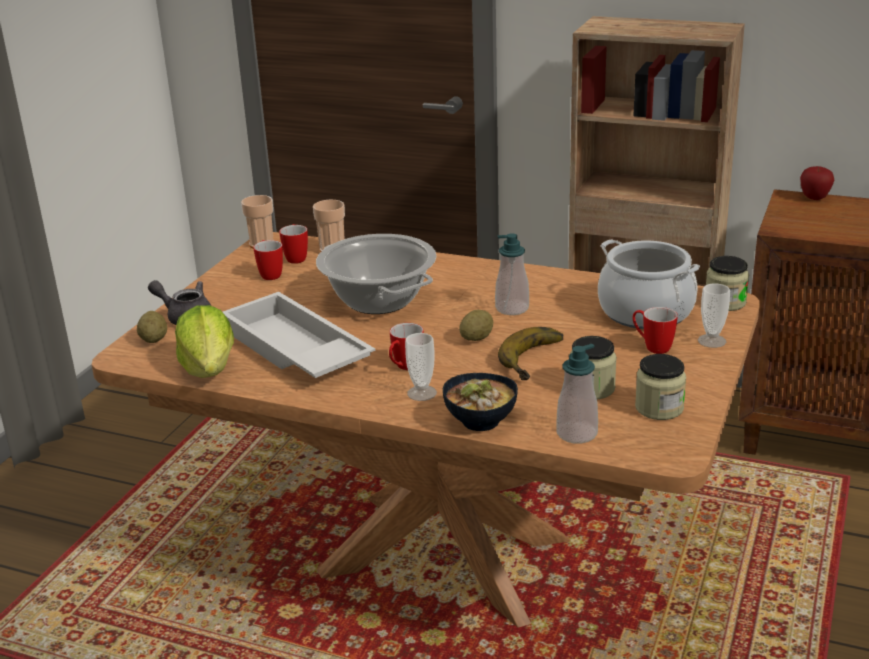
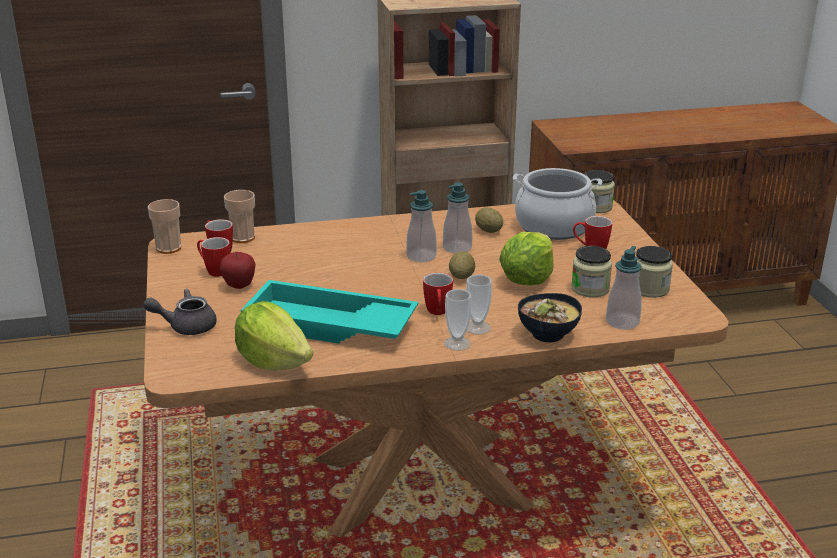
camera: 35 degrees left, 0 degrees up
potato [137,311,167,343] -> potato moved to [475,207,503,233]
white tray [223,292,375,378] -> turquoise tray [241,280,419,344]
cooking pot [316,234,436,314] -> none
banana [498,327,563,380] -> lettuce [499,232,553,285]
cup [698,284,730,348] -> cup moved to [444,289,471,351]
apple [800,166,834,200] -> apple moved to [220,252,256,289]
none -> soap dispenser [406,190,437,262]

